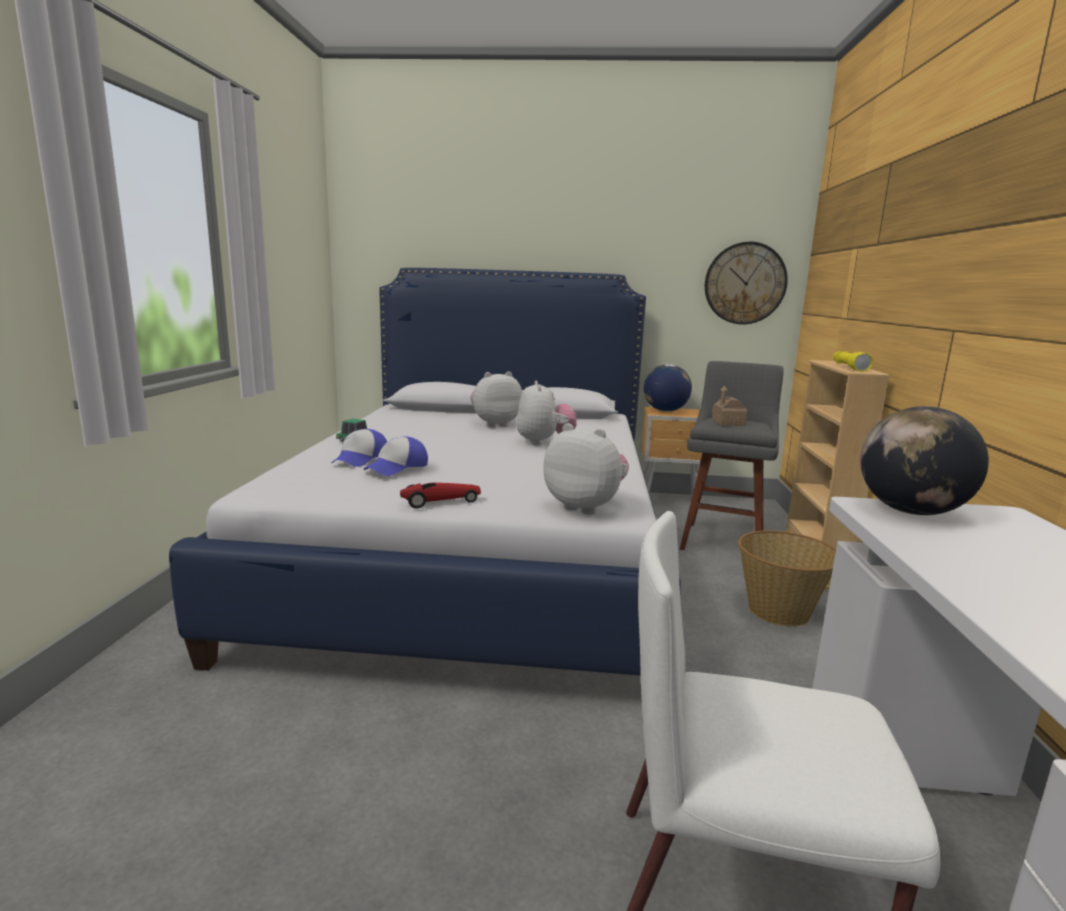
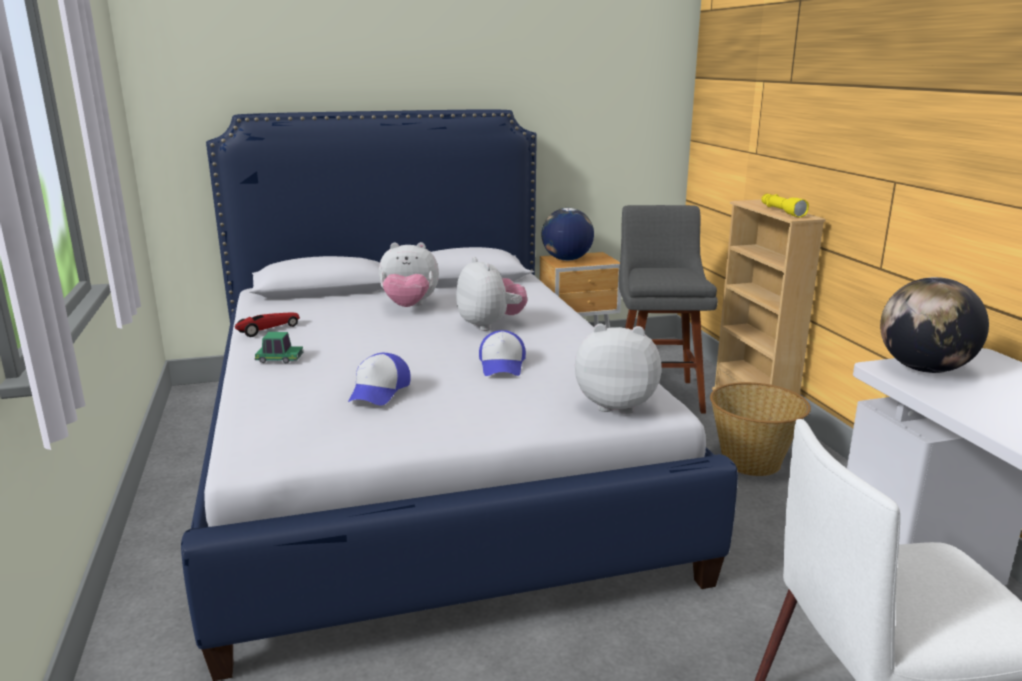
camera: 20 degrees left, 5 degrees up
cap [332,429,387,467] -> cap moved to [479,330,526,376]
toy car [400,483,481,509] -> toy car moved to [235,312,300,337]
plush toy [470,371,522,427] -> plush toy turned 135 degrees counterclockwise [379,242,439,307]
wall clock [705,242,788,324] -> none
toy house [712,385,747,426] -> none

